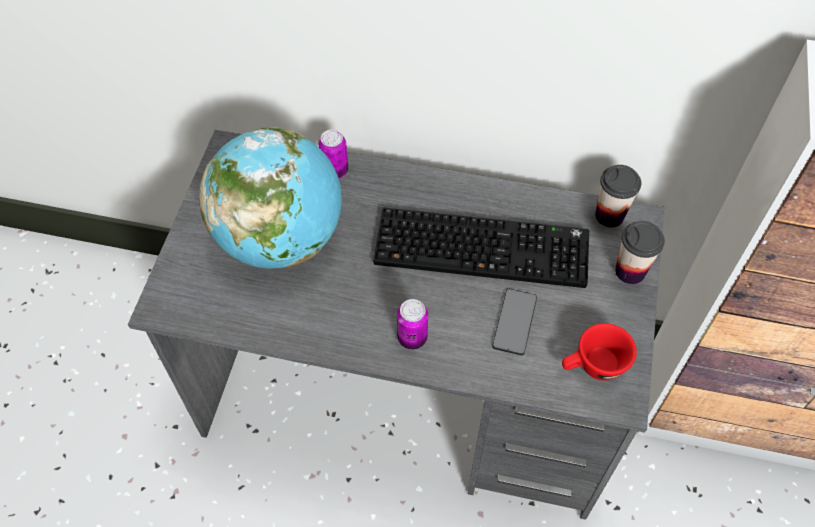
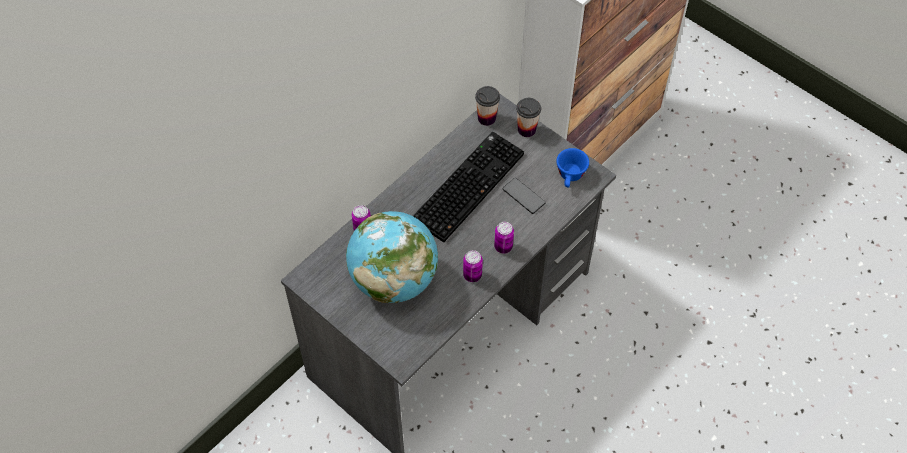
camera: 60 degrees left, 0 degrees up
red cup [562,323,637,381] -> blue cup [556,148,589,187]
none -> can [463,250,483,282]

